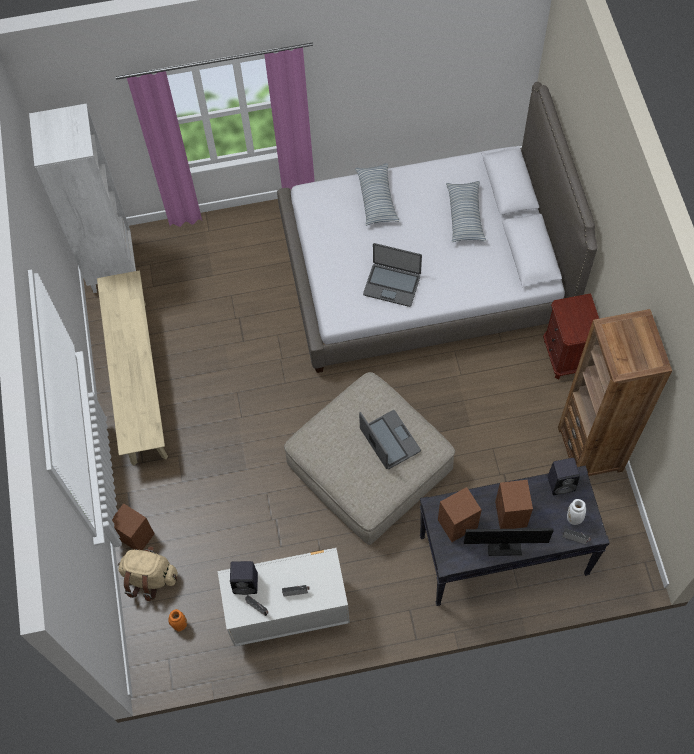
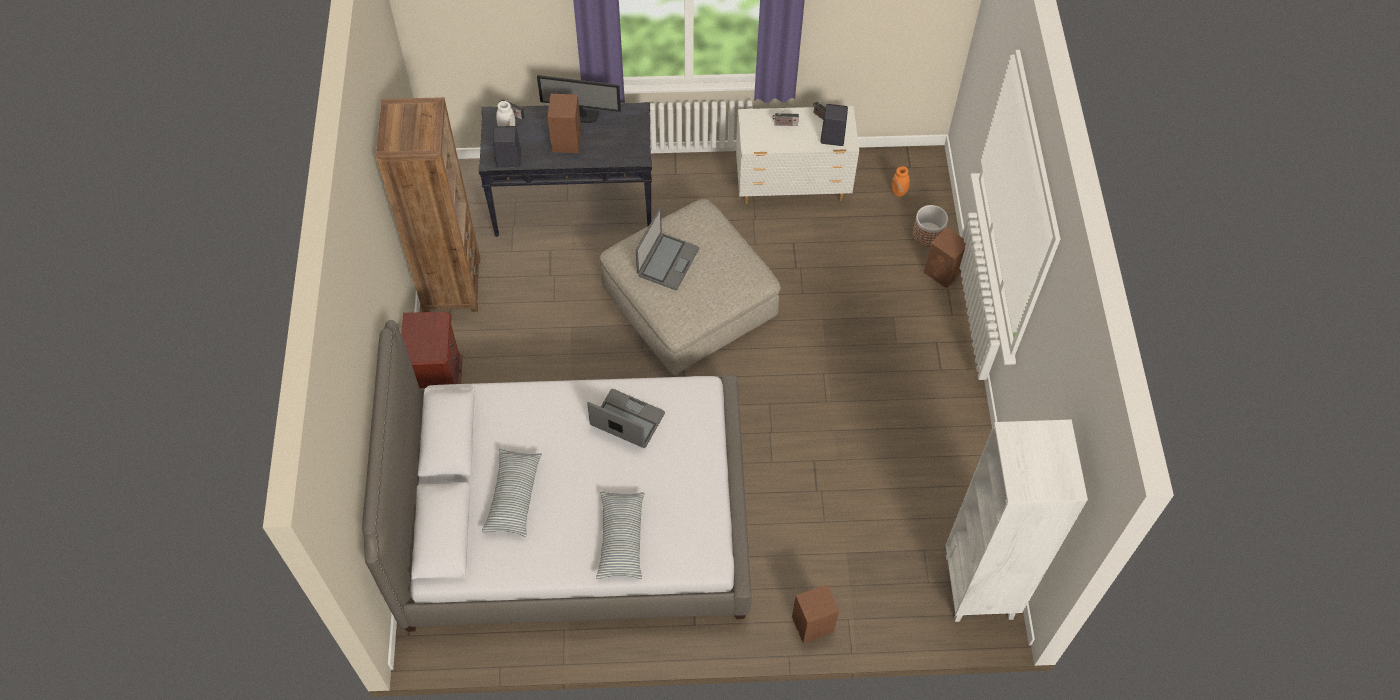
camera: 175 degrees left, 5 degrees down
beige bench [97,270,168,466] -> none
beige backpack [117,546,178,601] -> planter [913,205,948,247]
laptop [359,410,421,469] -> laptop turned 135 degrees counterclockwise [636,208,699,290]
brown speaker [438,487,482,542] -> brown speaker moved to [792,585,839,643]

